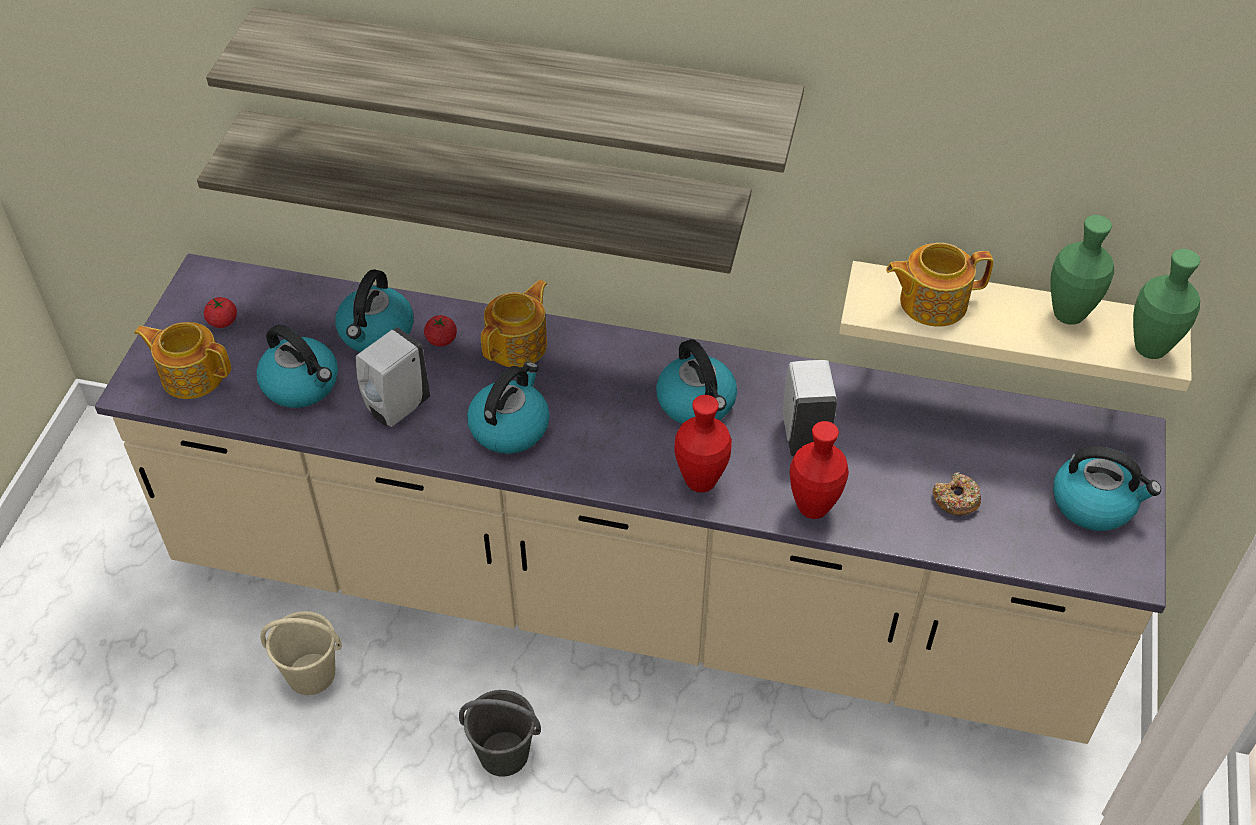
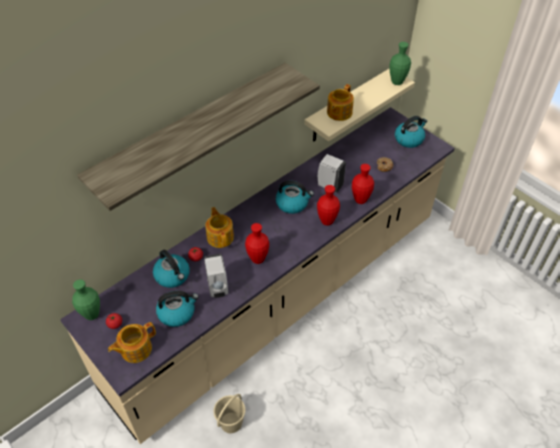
camera: 55 degrees left, 0 degrees up
shelf [197,110,752,274] -> none
grey bucket [459,690,541,777] -> none
kettle [467,362,550,454] -> red vase [245,223,269,264]
green vase [1050,215,1114,325] -> green vase moved to [72,279,100,320]

